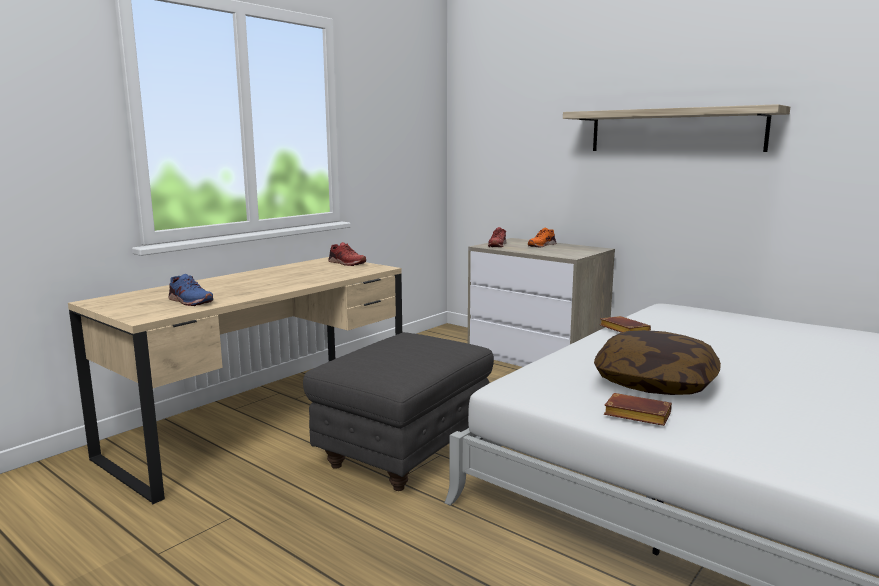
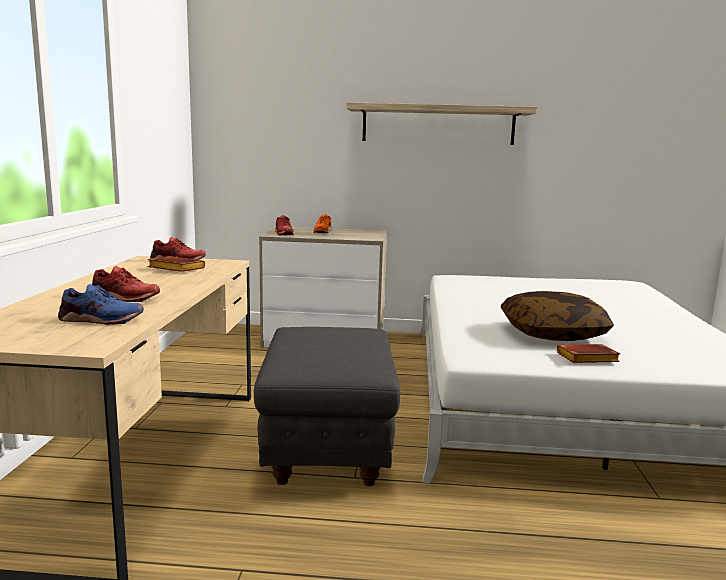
camera: 35 degrees left, 0 degrees up
brown book [600,316,651,333] -> brown book moved to [148,256,205,272]
none -> red shoe [92,266,160,302]

